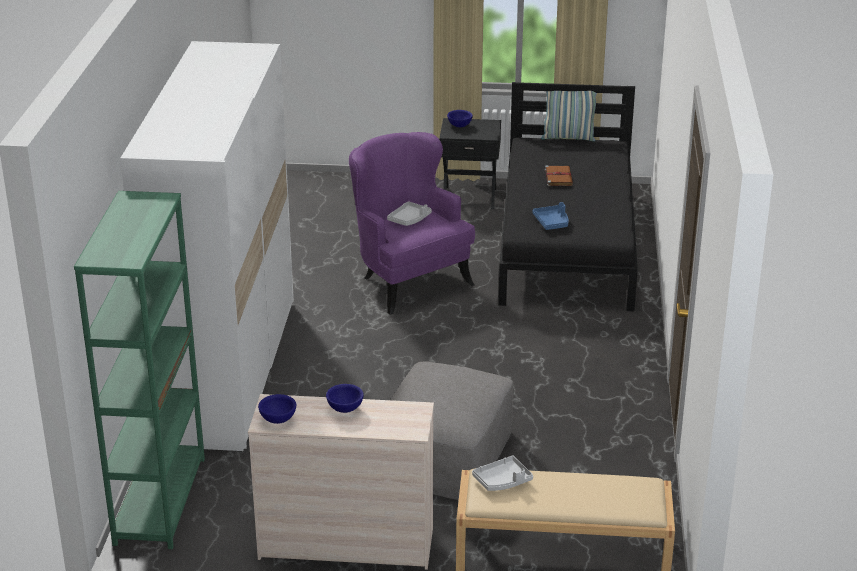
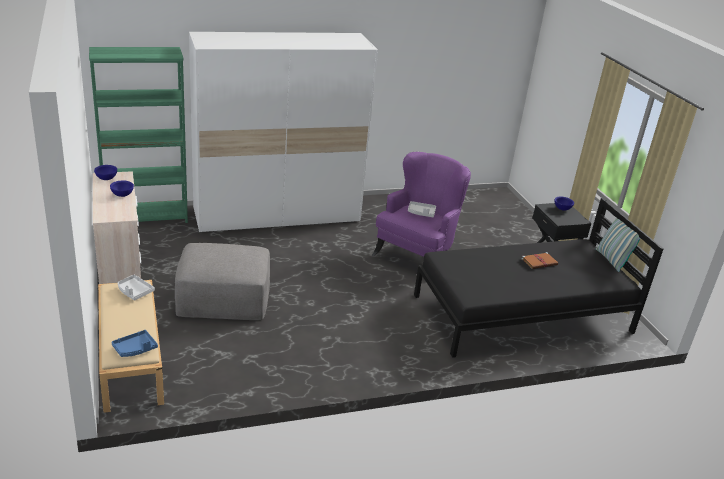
camera: 65 degrees right, 0 degrees up
blue tray [533,202,569,230] -> blue tray moved to [111,330,158,357]

